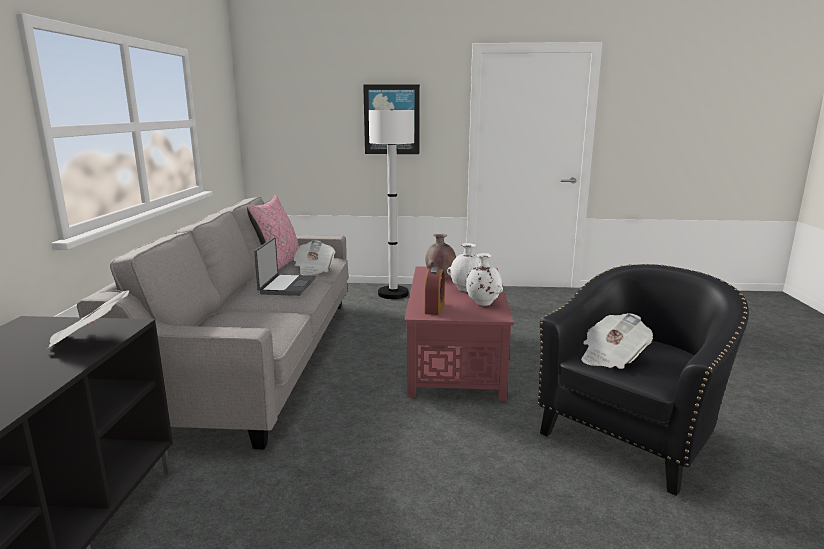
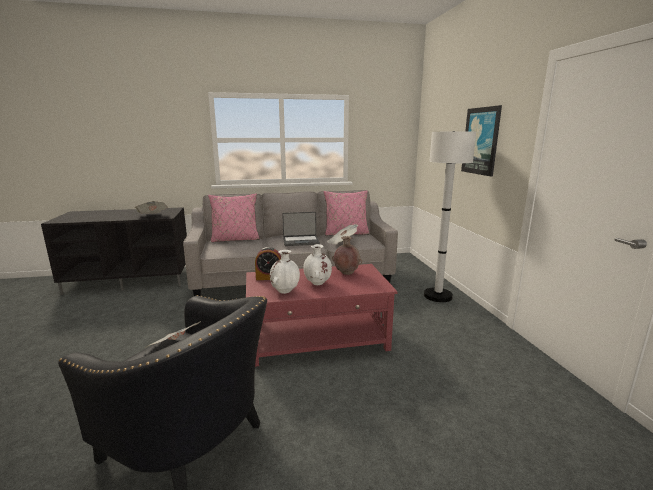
camera: 75 degrees right, 0 degrees up
none -> pink pillow [208,193,260,242]

